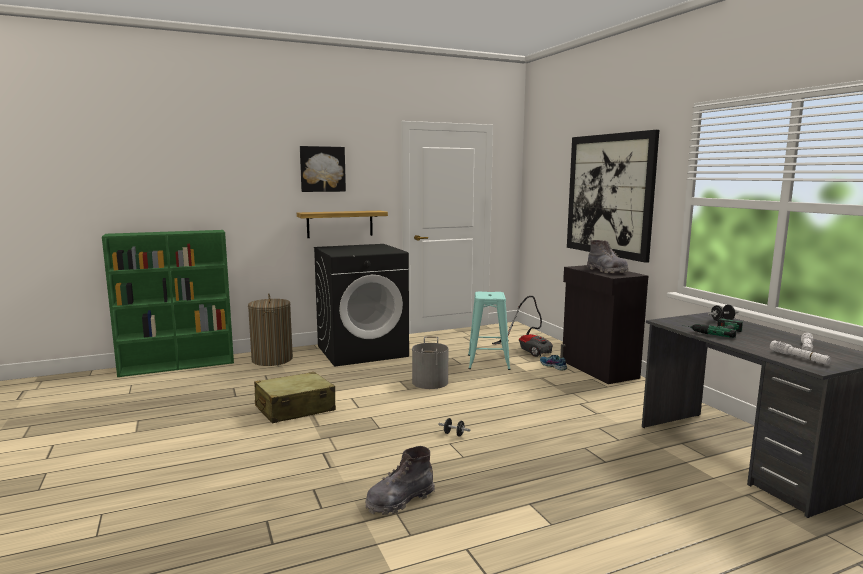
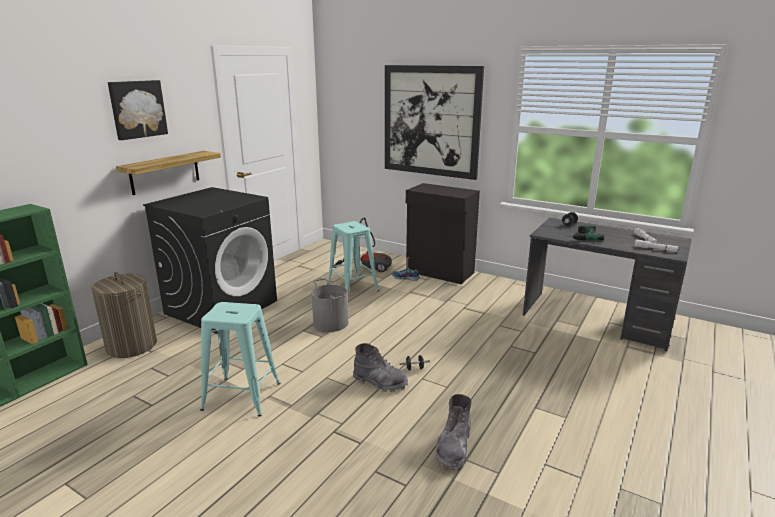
camera: 35 degrees left, 10 degrees up
beige suitcase [254,372,336,423] -> turquoise stool [200,302,280,416]
grey boot [587,240,629,273] -> grey boot moved to [353,343,408,392]

